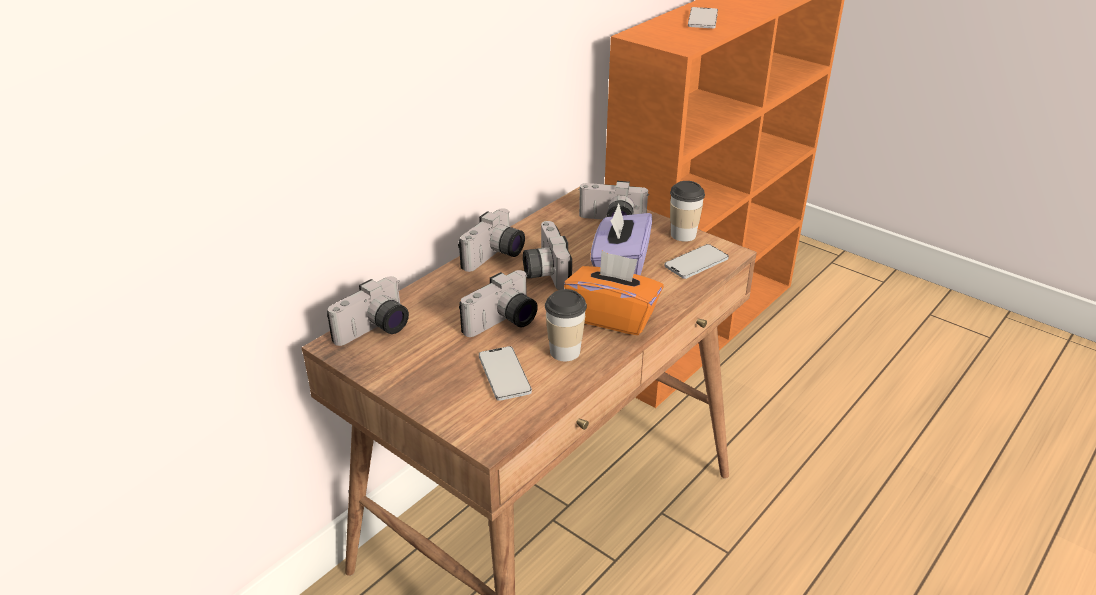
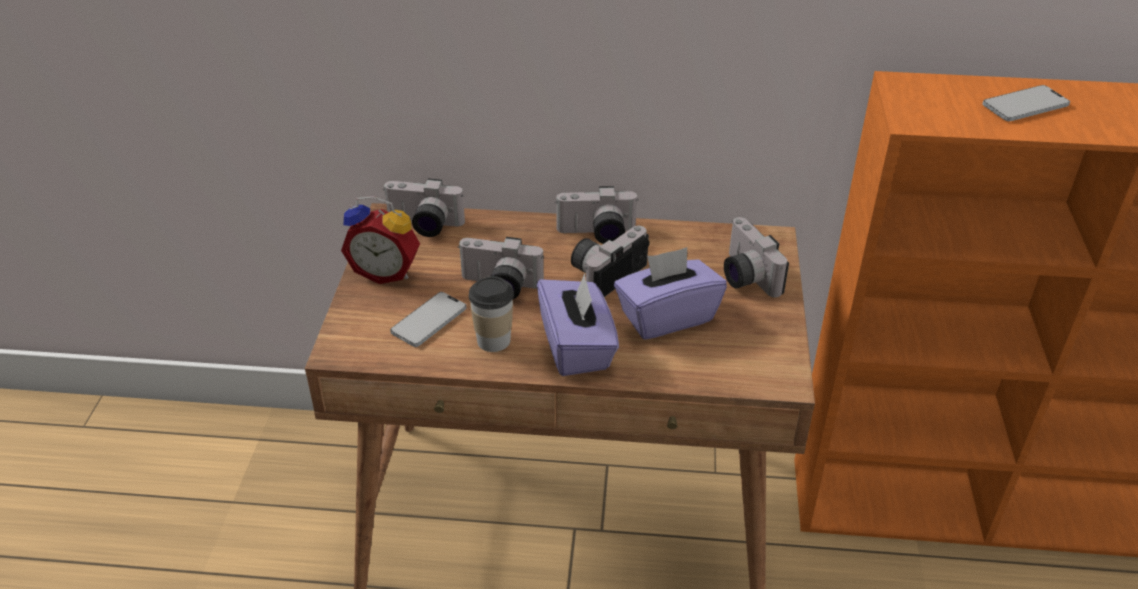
camera: 55 degrees right, 5 degrees up
orange tissue box [564,251,664,335] -> purple tissue box [537,274,619,376]
phone [664,244,729,279] -> none
cup [670,181,705,242] -> none
none -> alarm clock [341,196,420,284]

